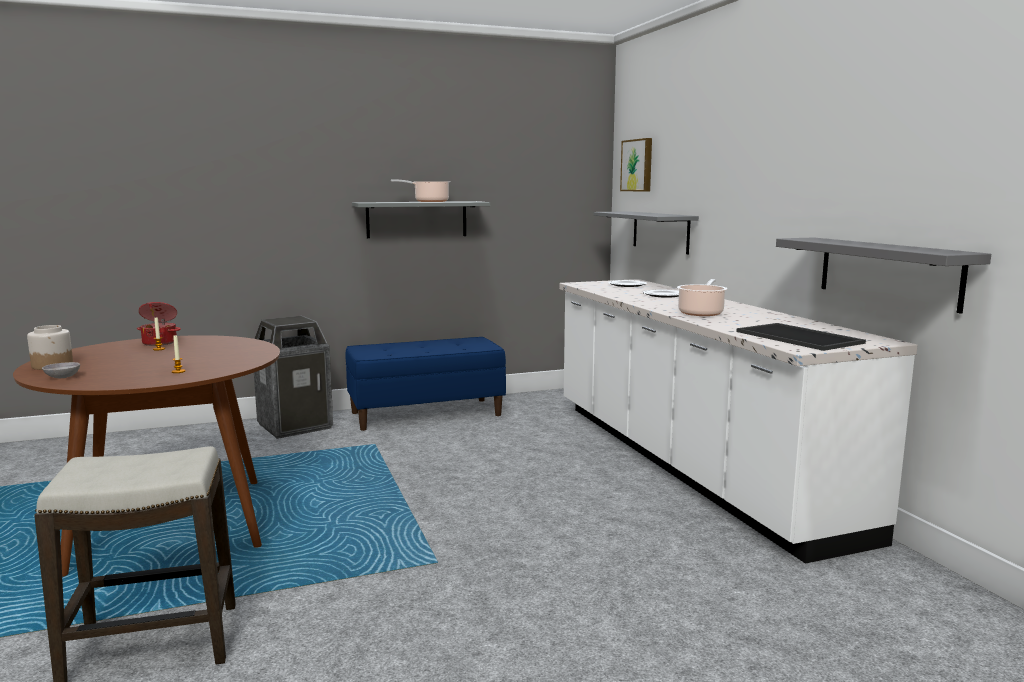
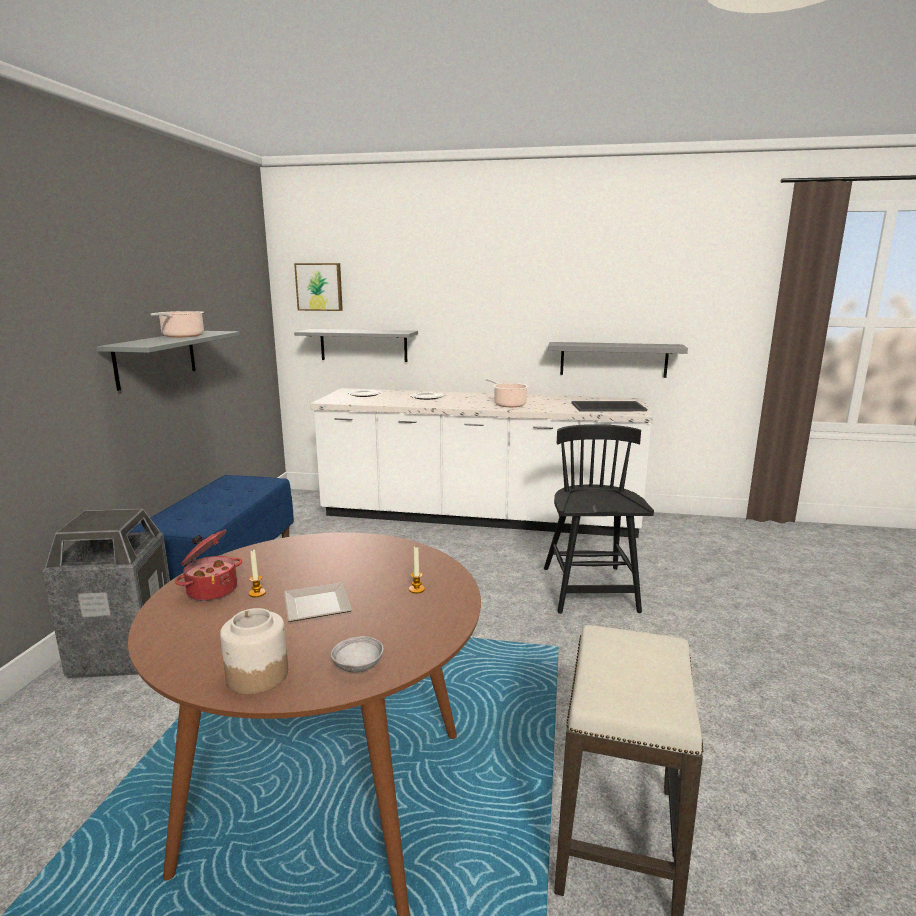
camera: 60 degrees left, 5 degrees up
none -> plate [284,582,352,622]
none -> black chair [544,424,654,614]

